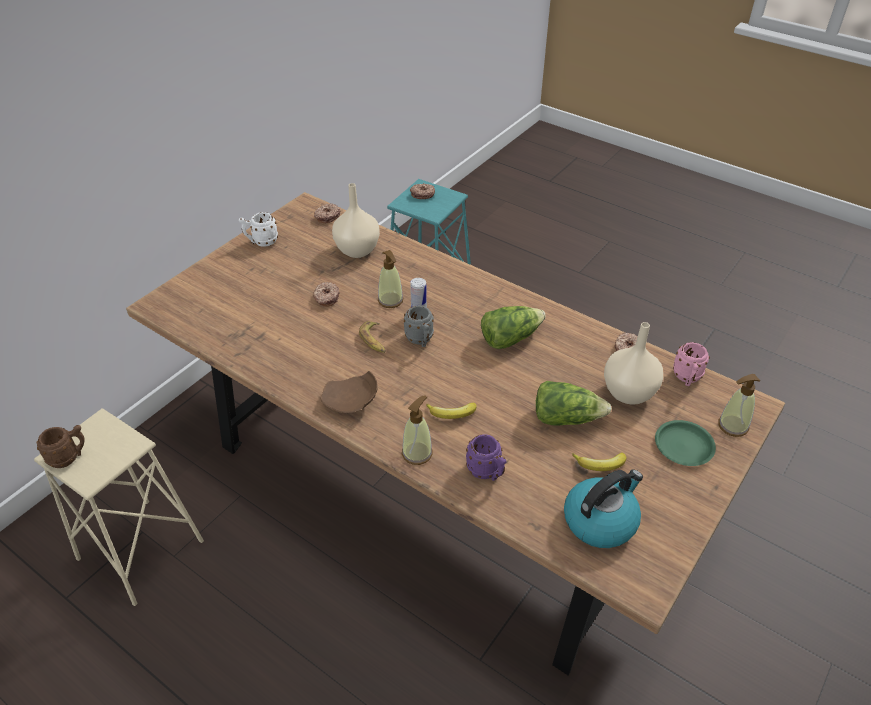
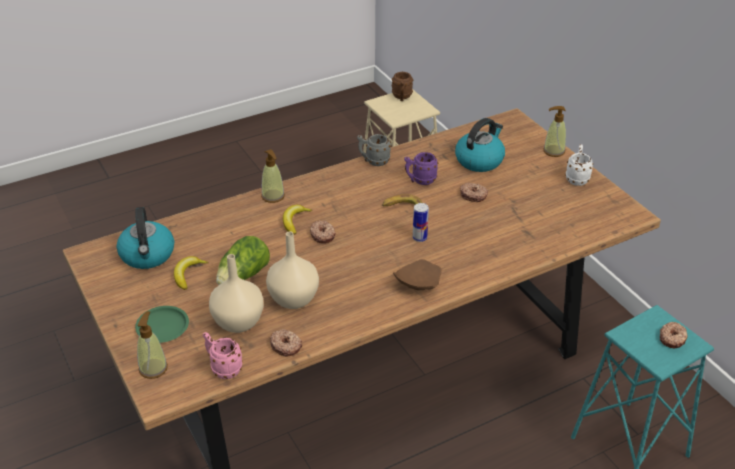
camera: 115 degrees right, 5 degrees down
donut [314,203,340,223] -> donut moved to [310,221,336,243]
brown plate [320,371,378,413] -> brown plate moved to [393,259,442,290]
beige vase [332,183,380,258] -> beige vase moved to [266,231,319,309]
soap dispenser [378,250,403,308] -> soap dispenser moved to [543,106,566,157]
grey mug [404,306,434,347] -> grey mug moved to [357,134,391,166]
purple mug [466,434,506,481] -> purple mug moved to [404,152,438,185]
lettuce [481,306,546,349] -> none
none -> kettle [455,118,505,172]

